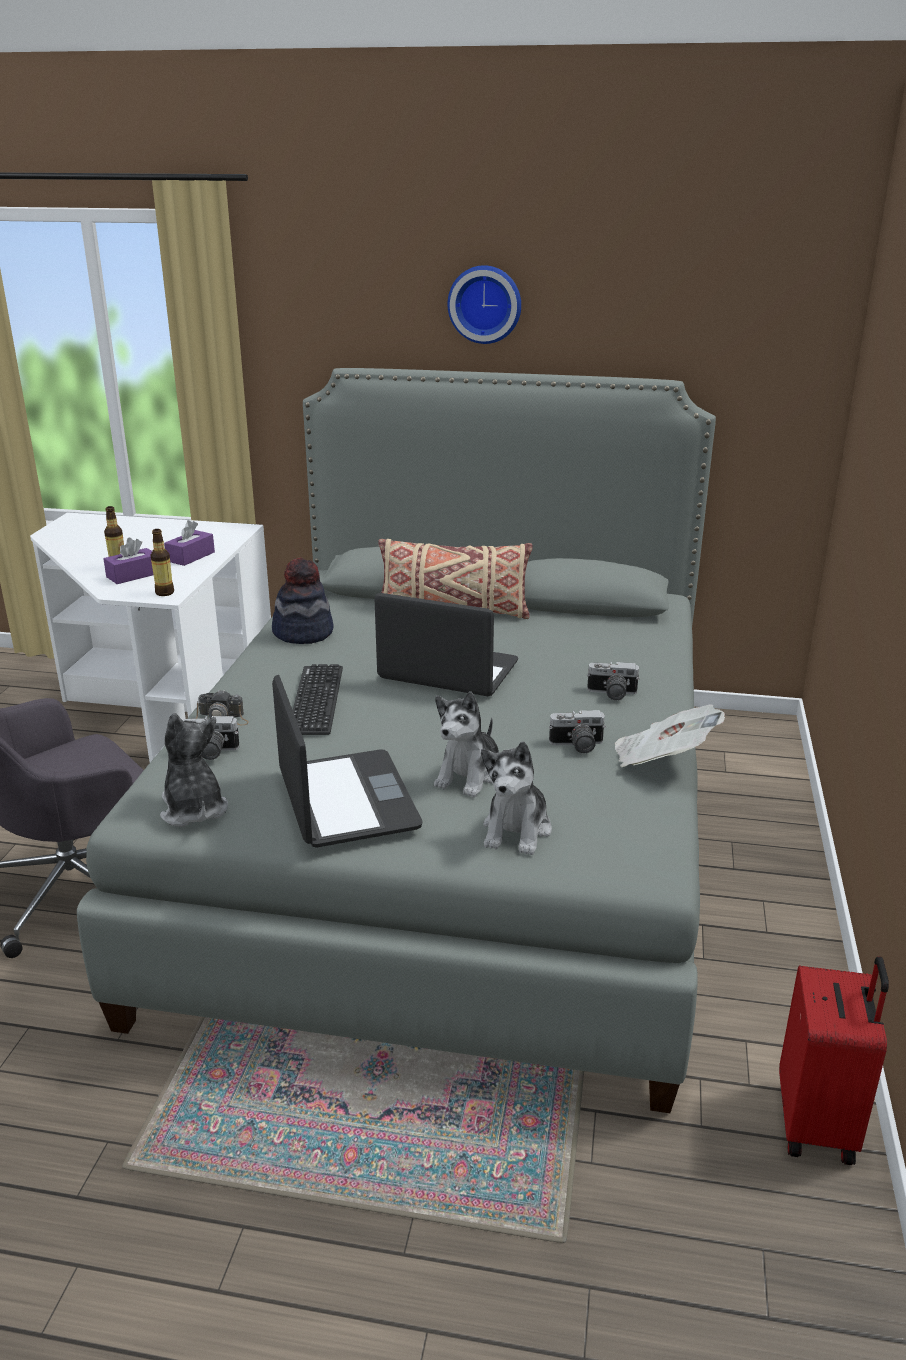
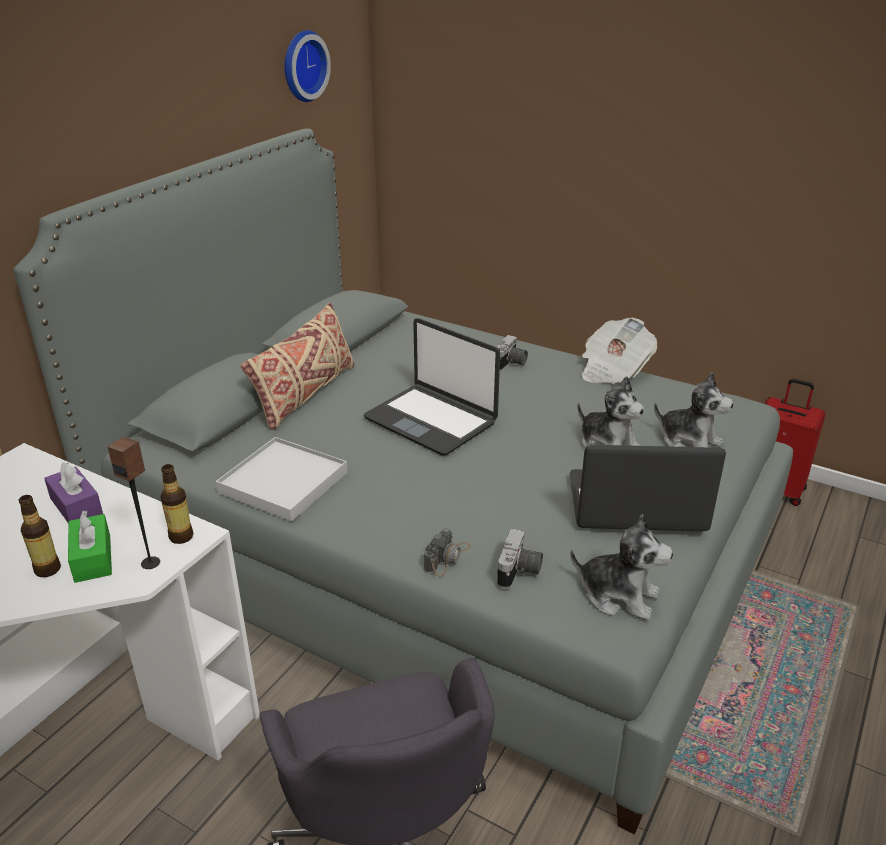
camera: 70 degrees left, 5 degrees up
purple tissue box [103,538,153,584] -> green tissue box [68,511,112,583]
plush toy [160,713,228,827] -> plush toy turned 150 degrees counterclockwise [570,514,673,620]
hat [272,558,334,644] -> white tray [215,437,348,522]
keyboard [293,664,343,735] -> none
laptop [375,593,518,696] -> laptop turned 90 degrees counterclockwise [364,318,500,456]
wall clock [448,265,521,344] -> wall clock moved to [284,30,331,102]
camera [549,710,606,753] -> none
none -> speaker [108,436,160,569]

